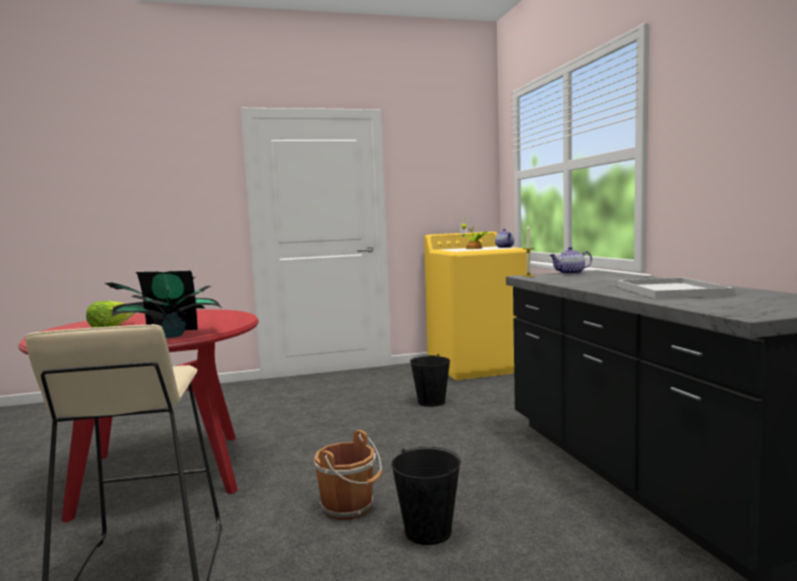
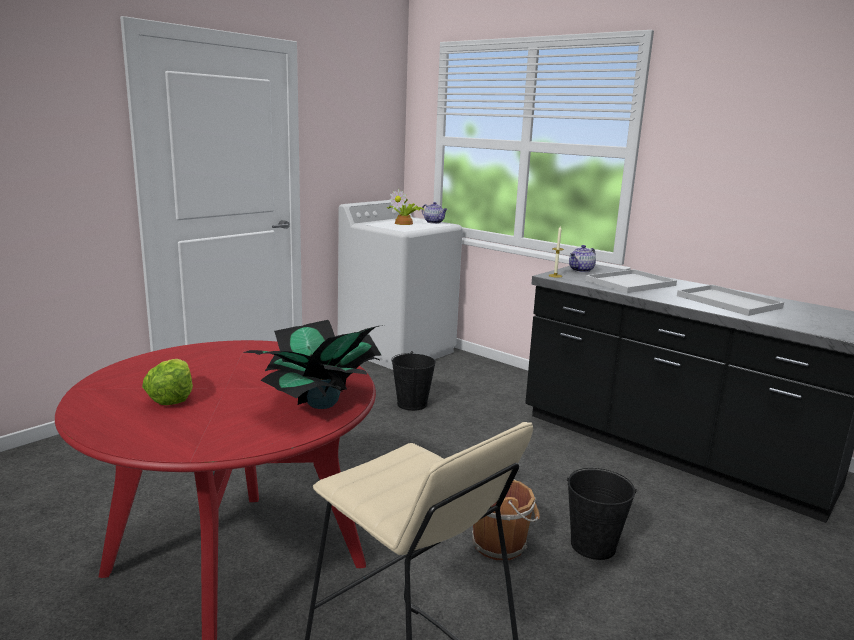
camera: 35 degrees left, 10 degrees up
yellow washing machine [424,232,527,380] -> white washing machine [338,200,463,370]
none -> white tray [585,269,677,293]

